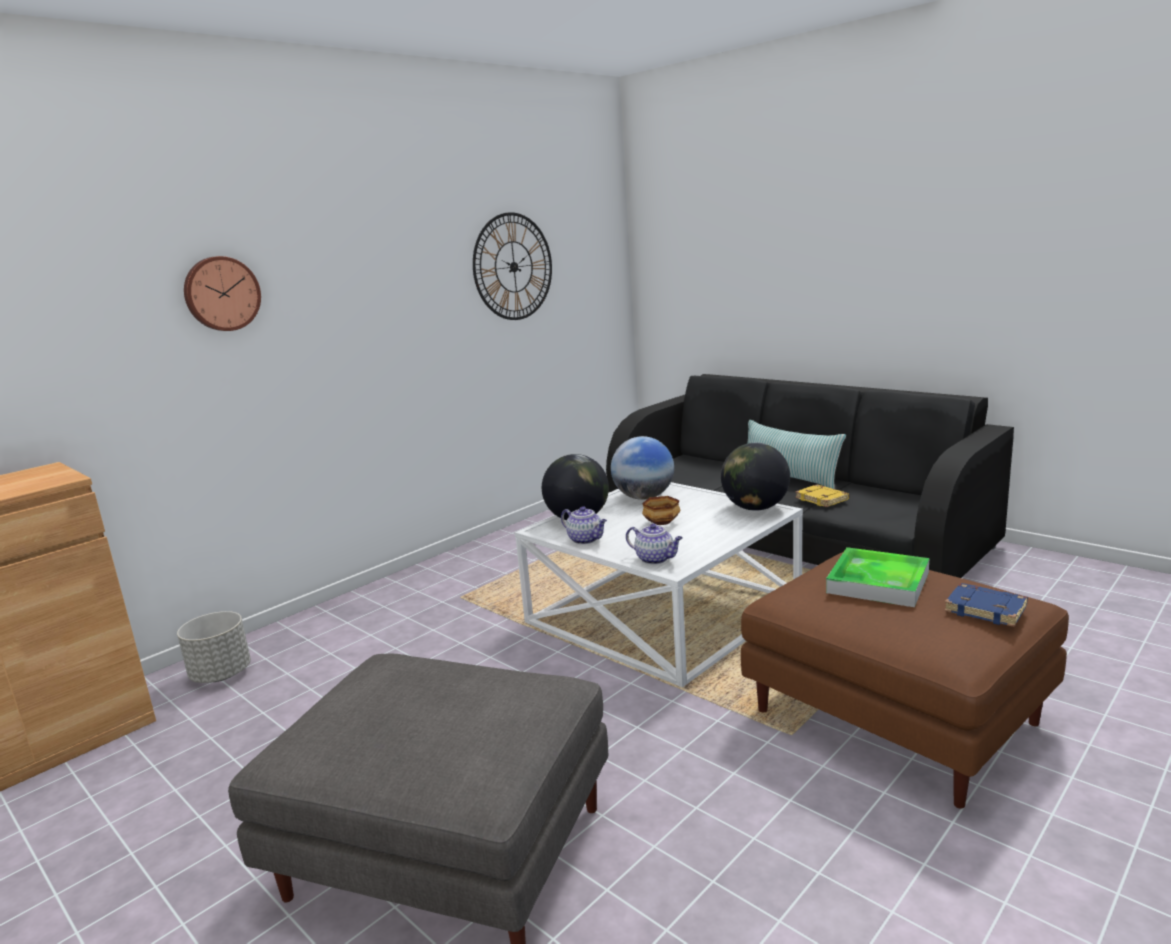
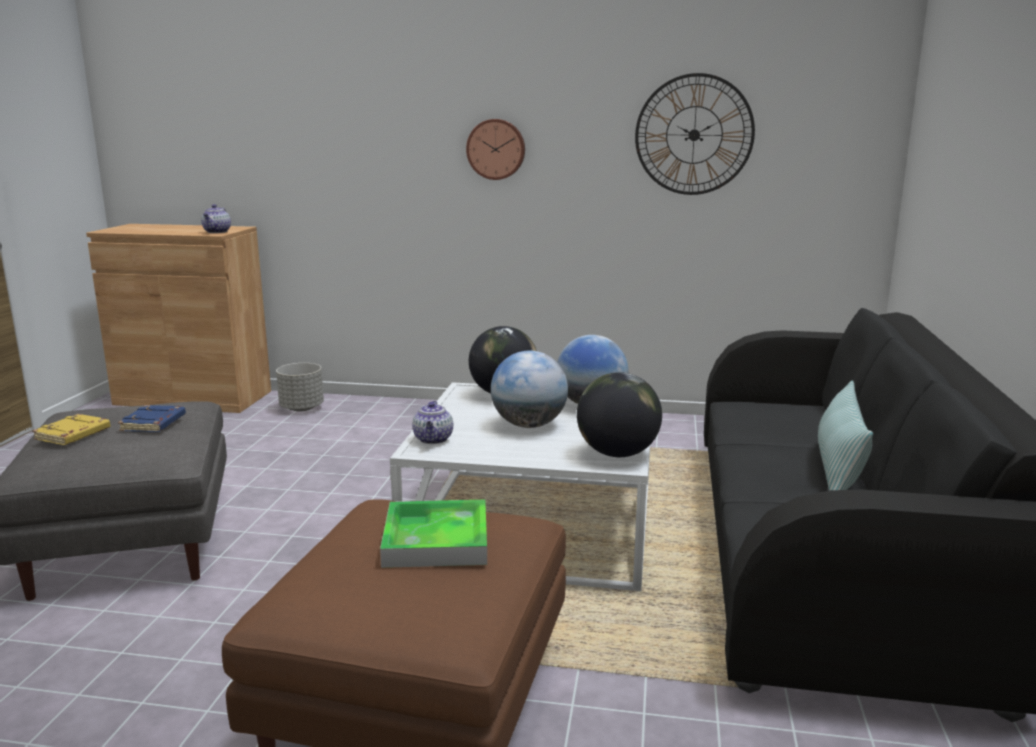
camera: 55 degrees right, 0 degrees up
wall clock [184,256,261,331] -> wall clock moved to [466,119,525,180]
teapot [561,506,607,544] -> teapot moved to [201,204,231,233]
bowl [642,496,681,525] -> globe [491,351,568,428]
yellow book [795,485,849,507] -> yellow book moved to [32,414,110,445]
blue book [944,583,1028,627] -> blue book moved to [118,405,186,432]

